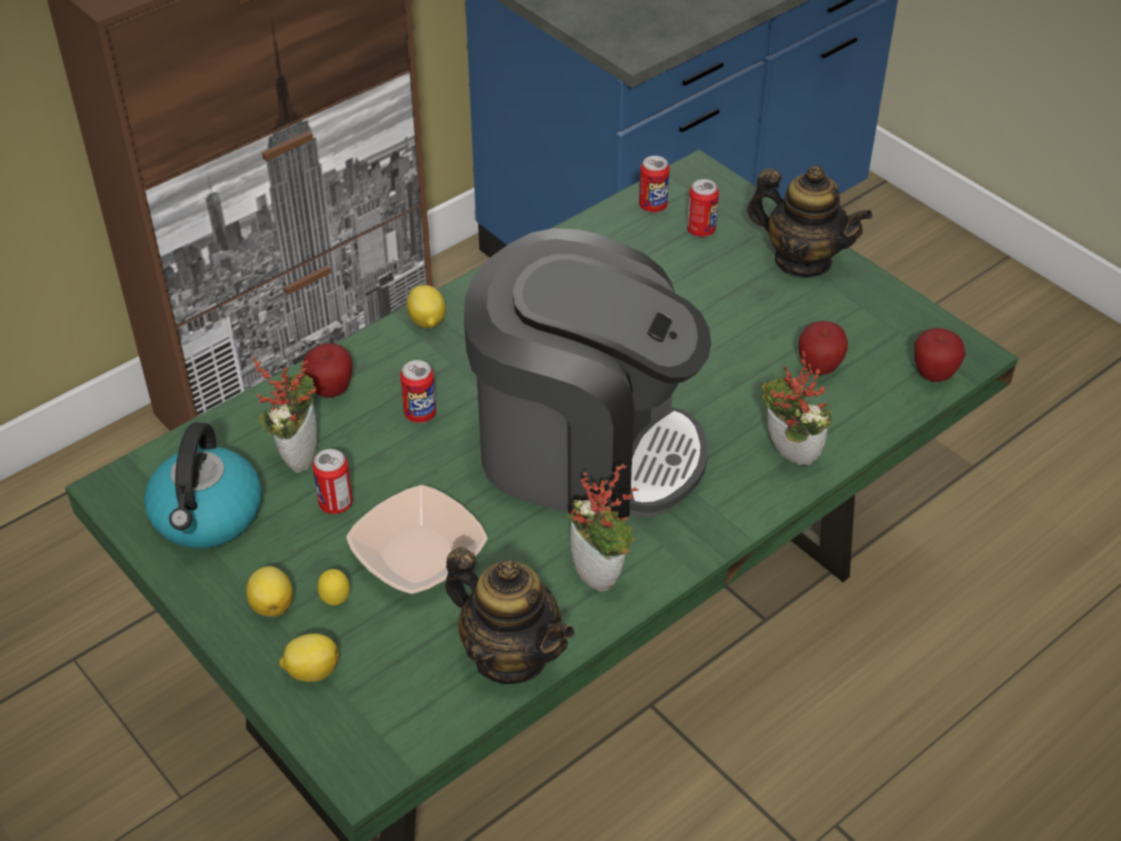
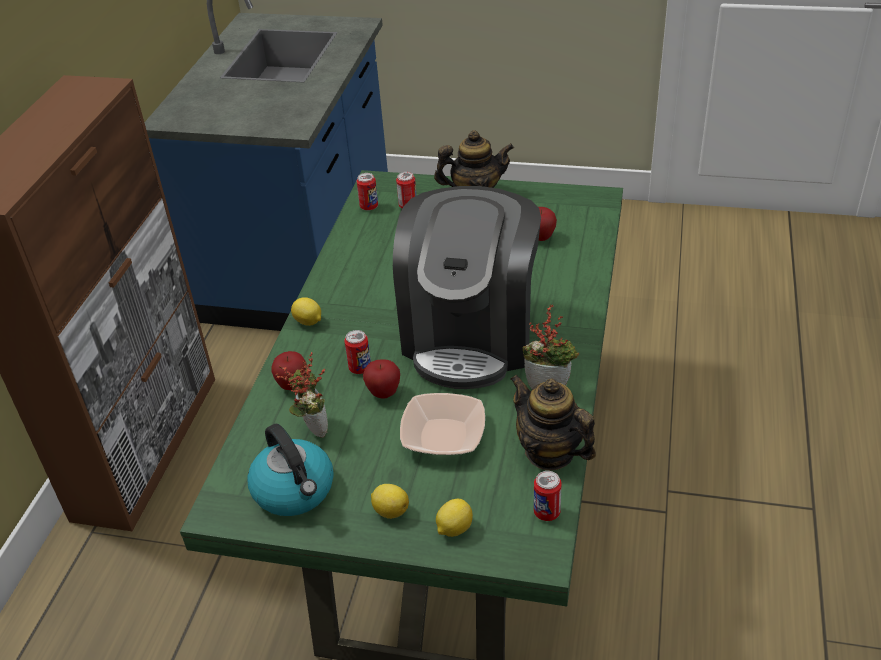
camera: 35 degrees left, 5 degrees down
can [312,449,353,514] -> can moved to [534,471,562,521]
lemon [317,569,350,606] -> none
teapot [445,547,575,684] -> teapot turned 135 degrees counterclockwise [510,375,596,471]
coffee machine [464,228,711,518] -> coffee machine turned 120 degrees clockwise [393,186,541,389]
potted plant [762,351,832,465] -> none
apple [914,328,966,382] -> apple moved to [363,359,400,399]

